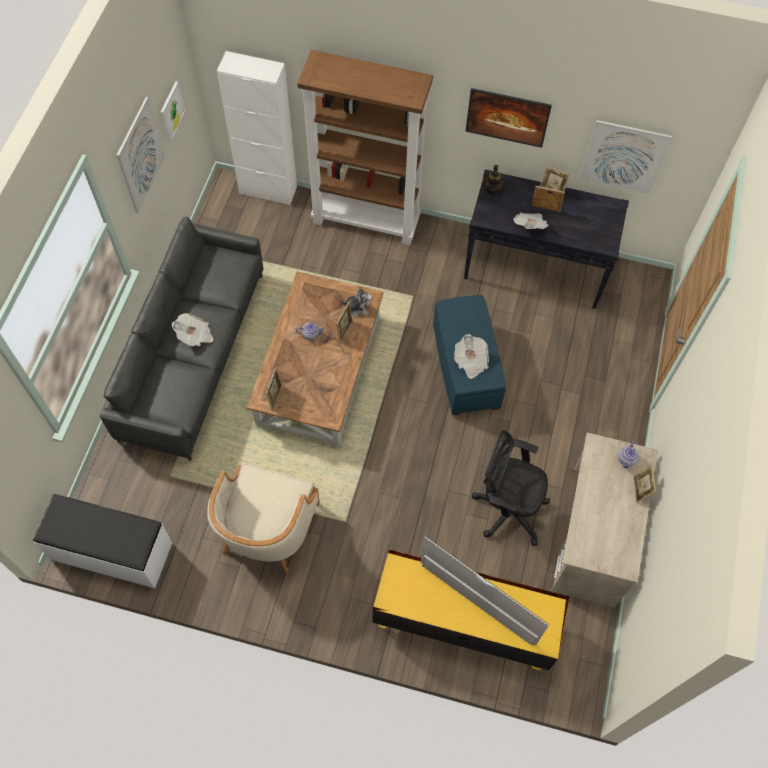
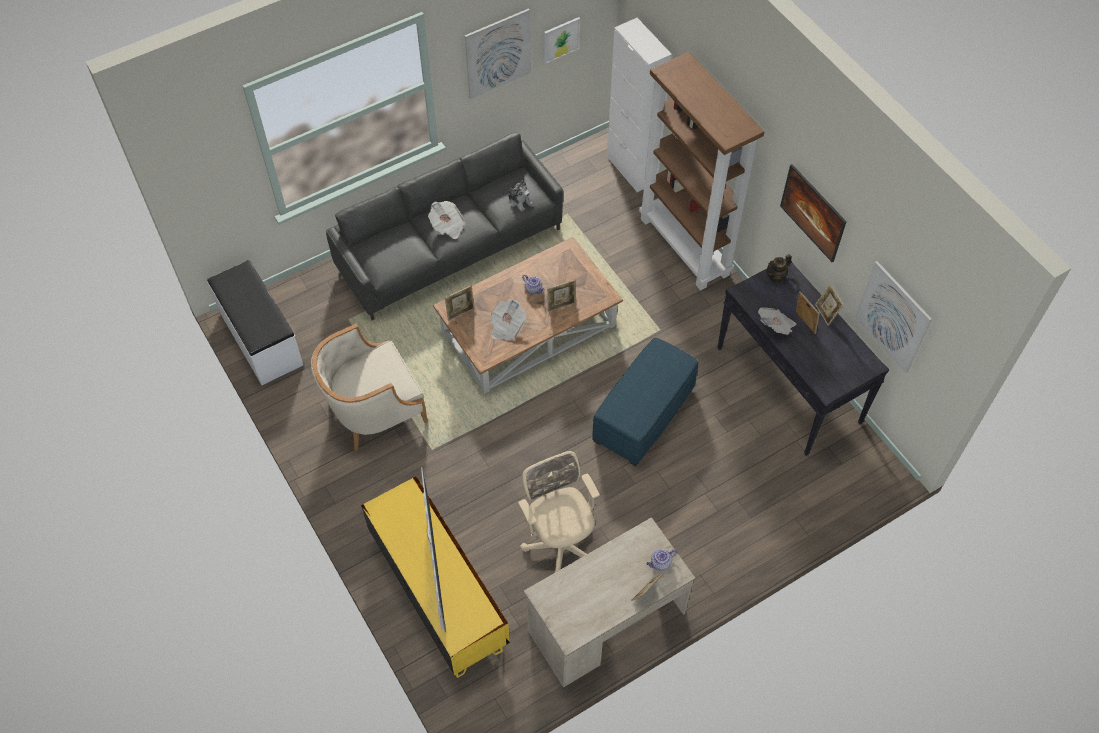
camera: 45 degrees right, 5 degrees down
plush toy [339,288,372,317] -> plush toy moved to [507,180,533,212]
newspaper [454,334,489,379] -> newspaper moved to [490,300,527,341]
black office chair [472,430,550,546] -> beige office chair [518,451,600,572]

